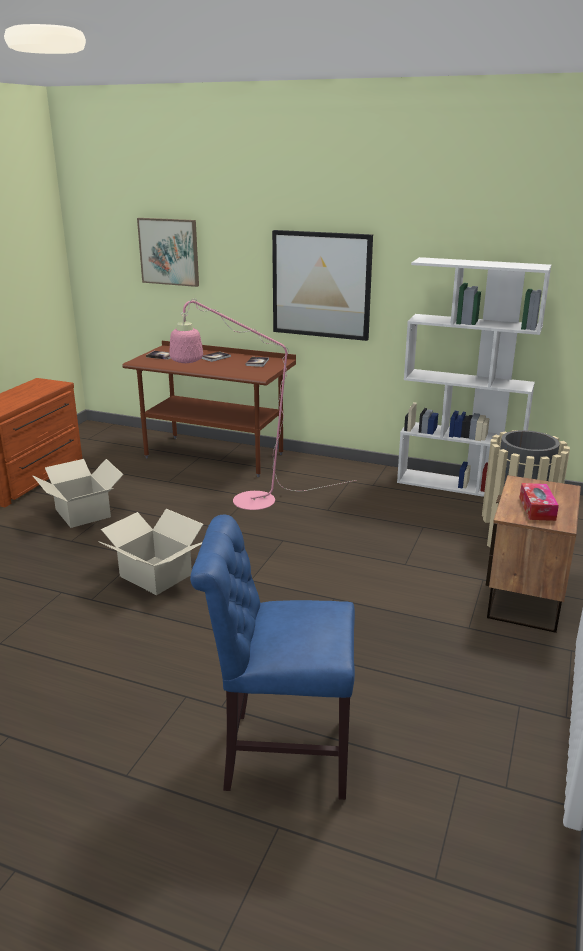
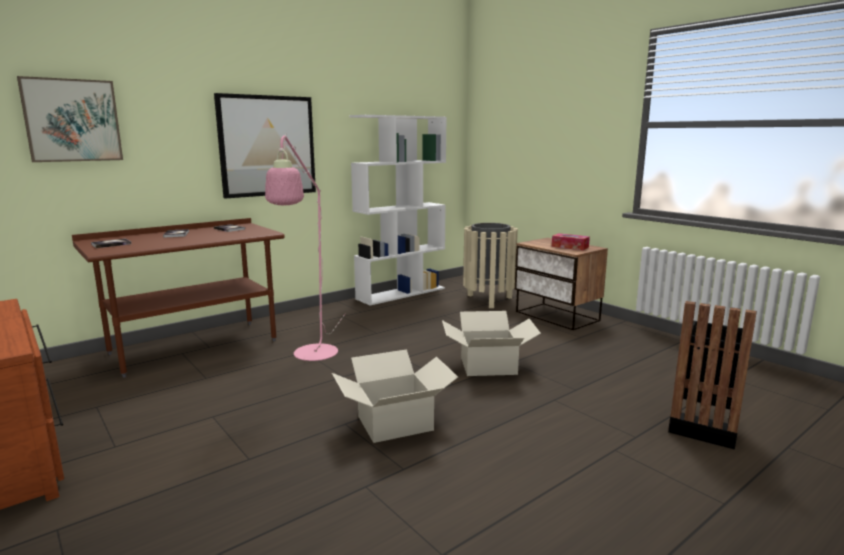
camera: 60 degrees left, 10 degrees down
cardboard box [33,459,124,528] -> cardboard box moved to [442,311,541,376]
blue chair [190,515,355,800] -> black trash can [668,301,757,450]

